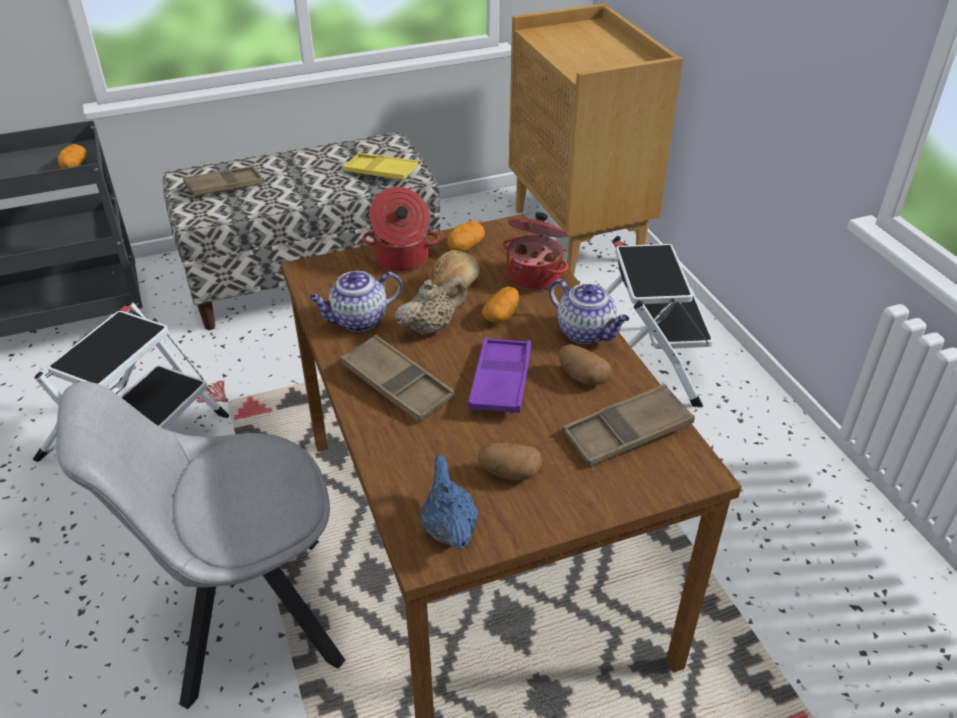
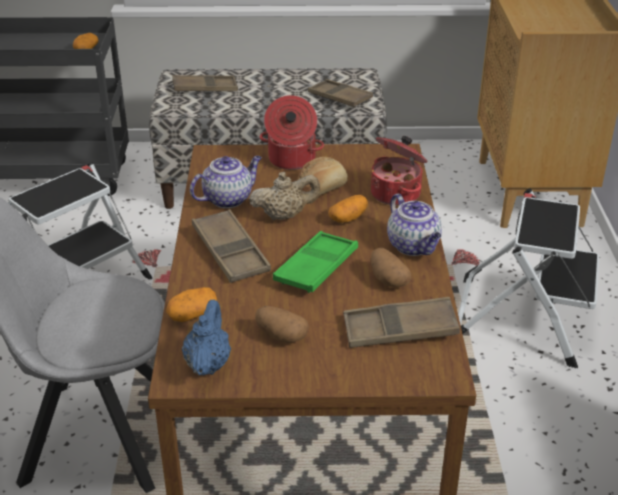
camera: 20 degrees right, 5 degrees down
teapot [308,271,402,332] -> teapot turned 150 degrees clockwise [190,156,262,208]
yellow tray [343,153,418,180] -> brown tray [308,79,373,108]
potato [447,221,485,252] -> potato moved to [166,287,217,322]
purple tray [468,337,532,414] -> green tray [273,231,358,293]

